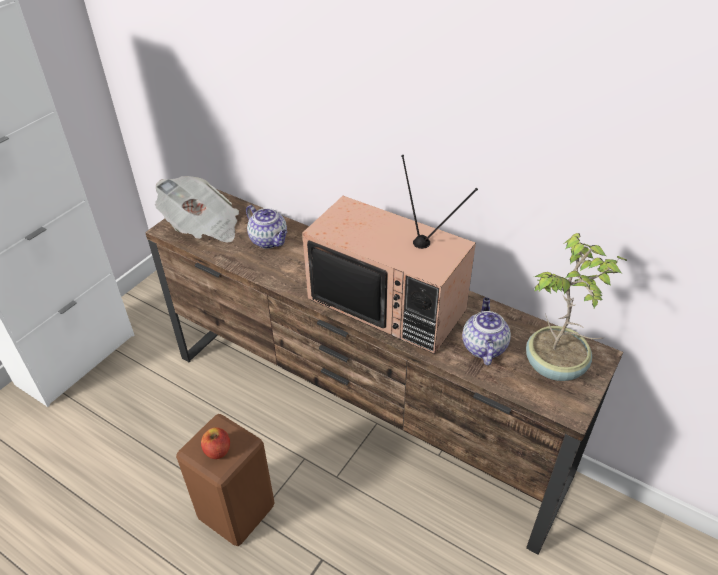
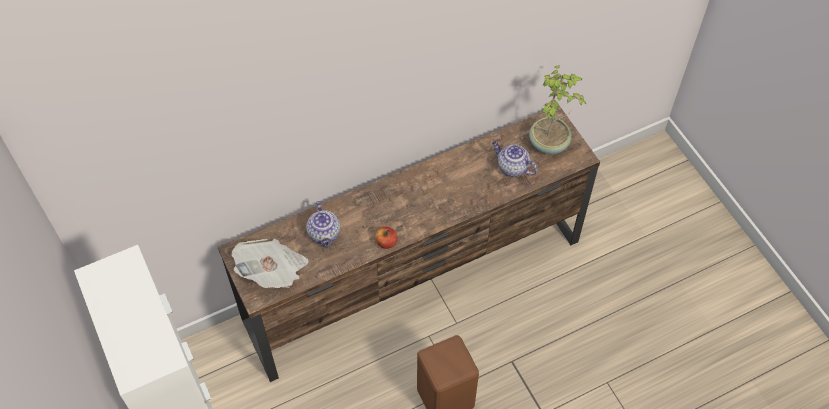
camera: 60 degrees left, 15 degrees up
apple [201,427,230,459] -> apple moved to [375,227,398,249]
teapot [246,205,287,249] -> teapot turned 90 degrees clockwise [306,201,340,248]
television [302,155,478,354] -> none

